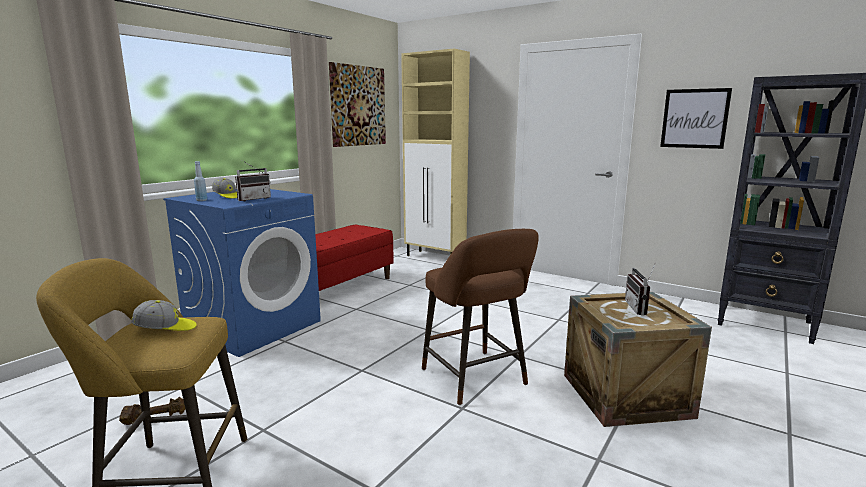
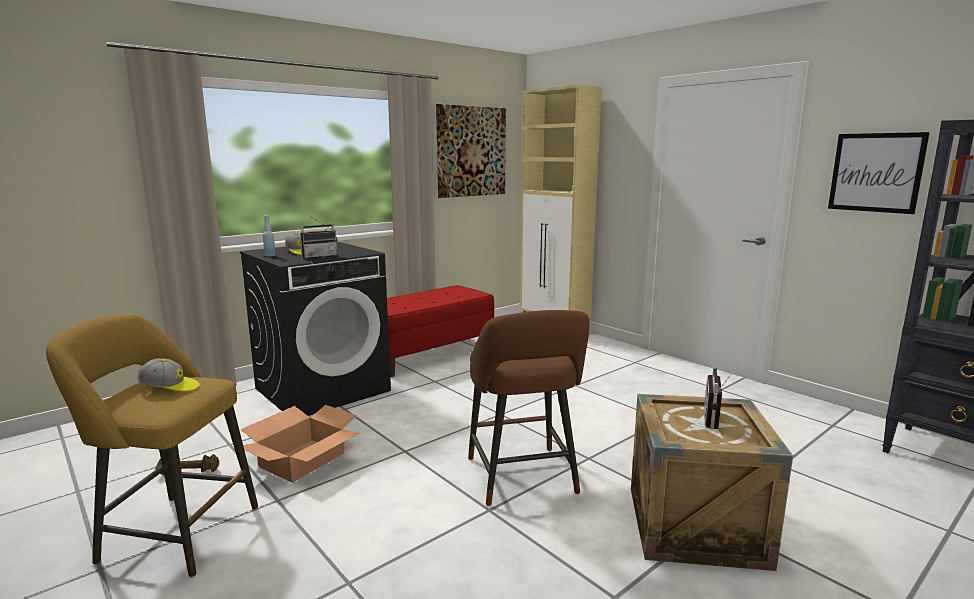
camera: 15 degrees right, 0 degrees up
blue washing machine [163,189,321,357] -> black washing machine [240,241,391,416]
none -> cardboard box [240,405,359,483]

